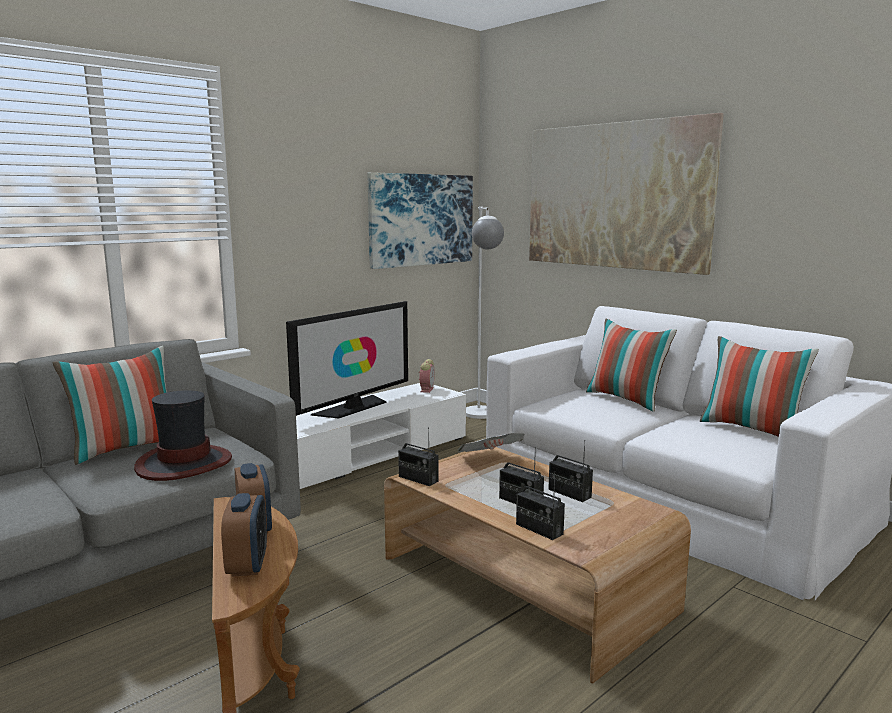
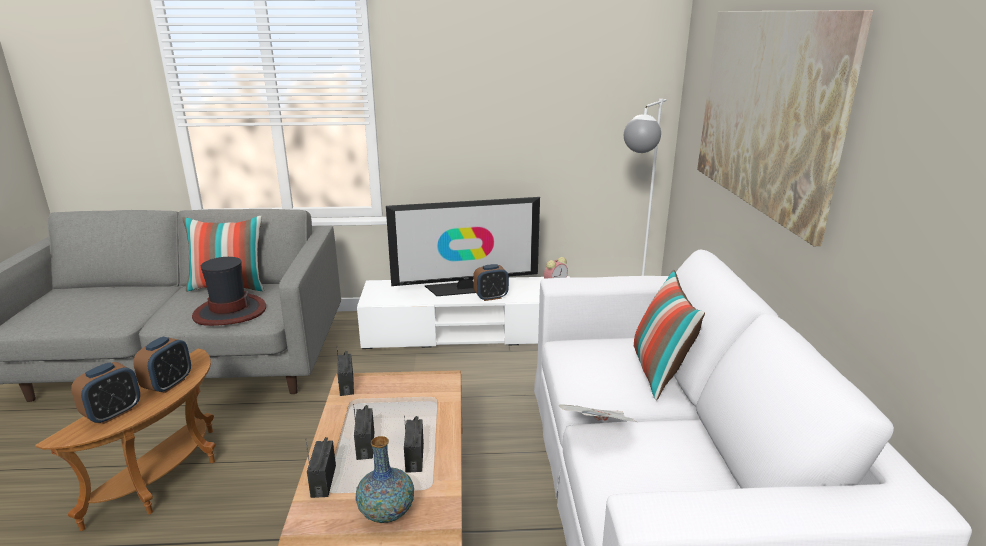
camera: 40 degrees right, 10 degrees up
picture [367,172,473,269] -> none
newspaper [457,433,525,452] -> newspaper moved to [559,404,637,422]
pillow [700,336,819,437] -> none
none -> vase [355,436,414,523]
none -> alarm clock [473,264,509,301]

